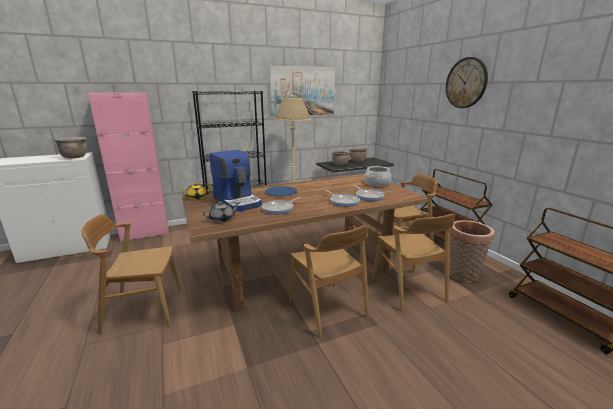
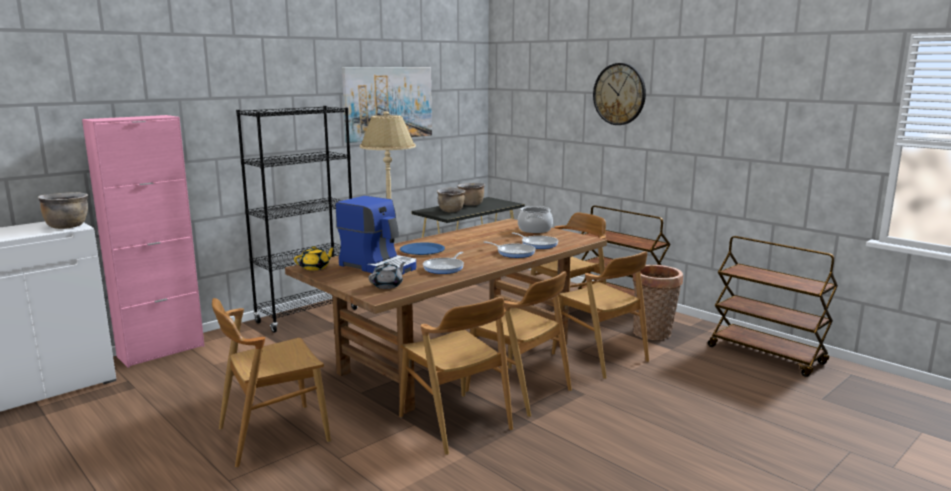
camera: 20 degrees left, 5 degrees down
none -> brown chair [399,297,513,455]

